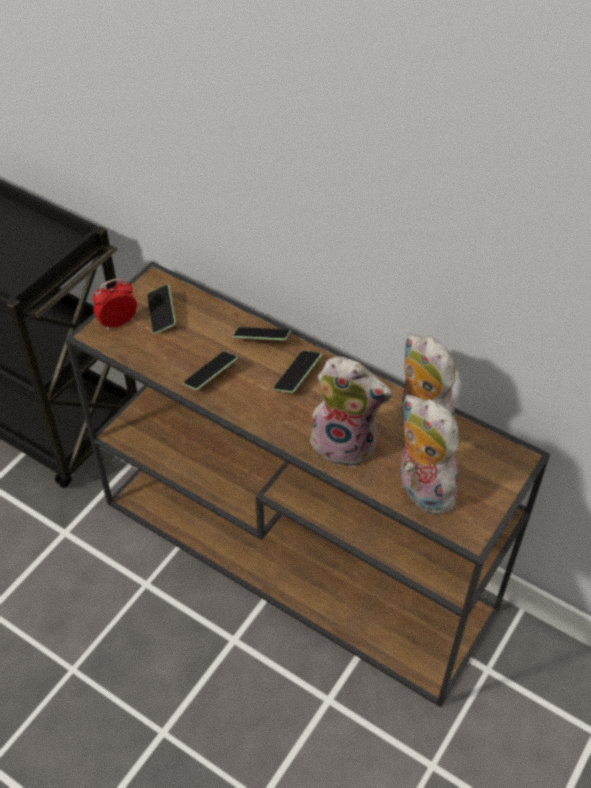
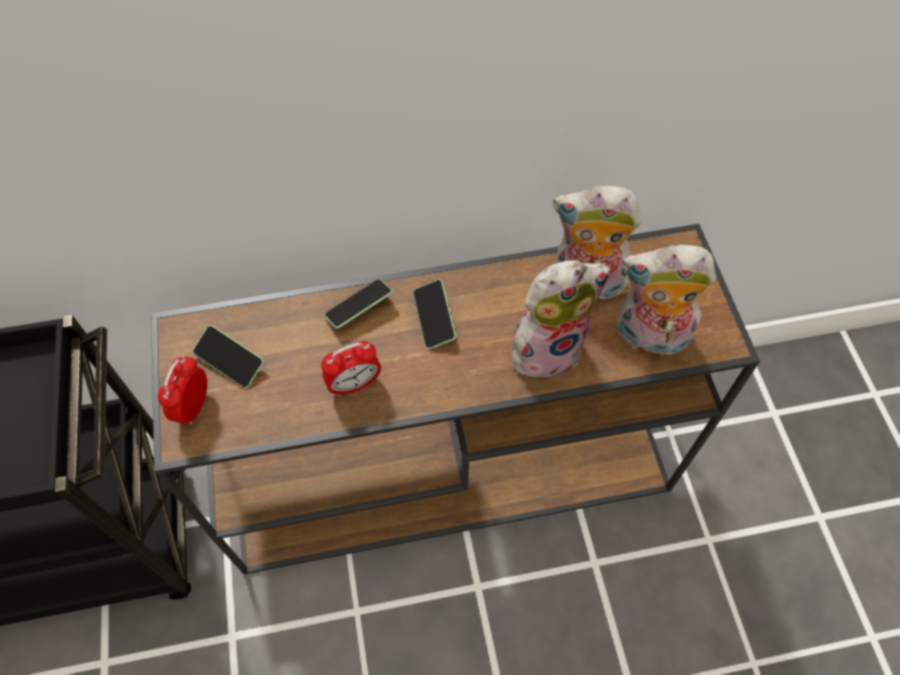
camera: 45 degrees left, 10 degrees up
phone [183,351,238,390] -> alarm clock [321,341,381,397]

